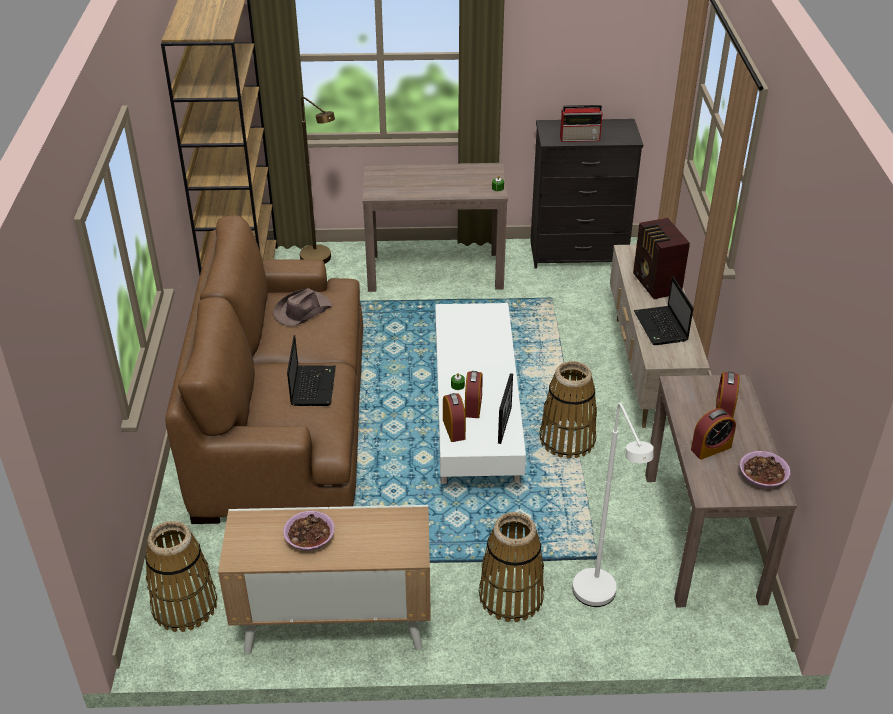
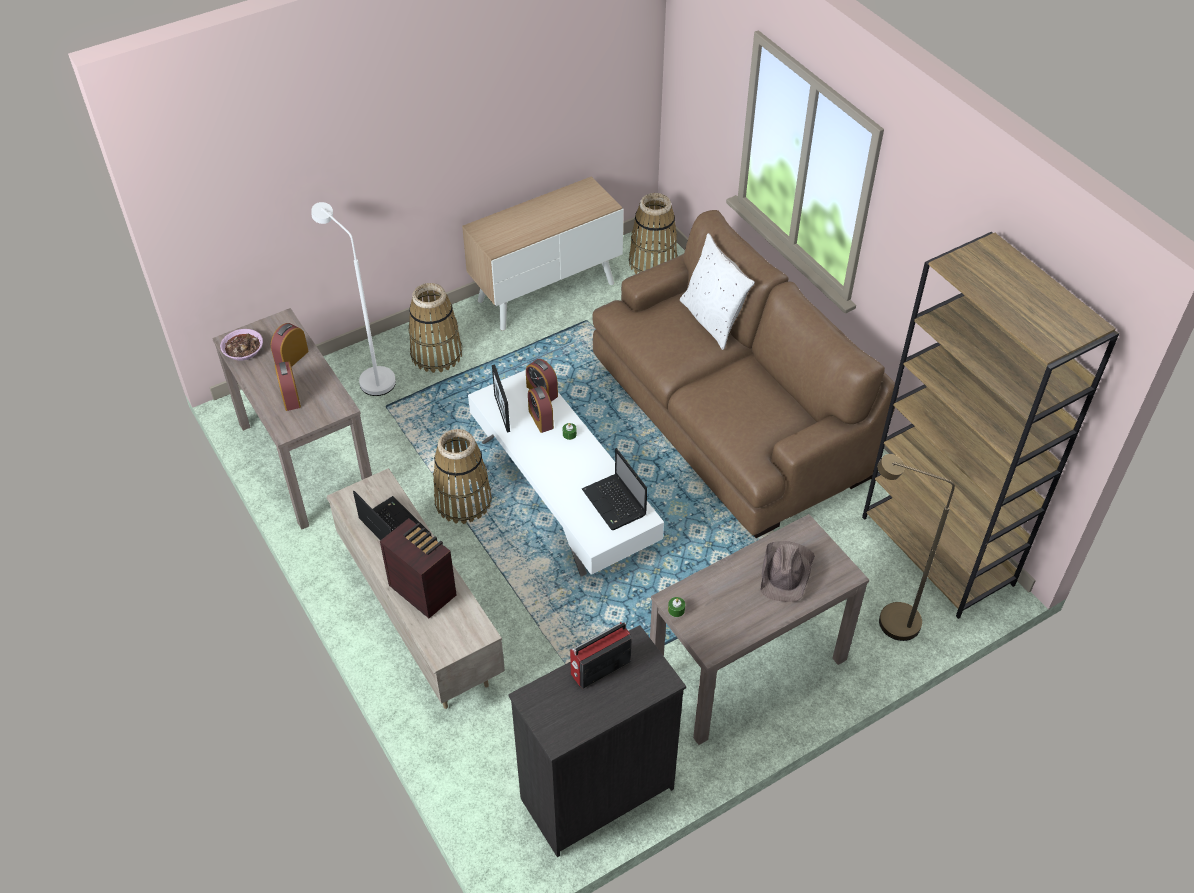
camera: 150 degrees right, 10 degrees up
brown hat [273,288,332,326] -> brown hat moved to [760,541,815,602]
bowl [283,511,335,551] -> none
laptop [287,335,336,406] -> laptop moved to [582,448,647,530]
none -> white pillow [680,233,755,350]

